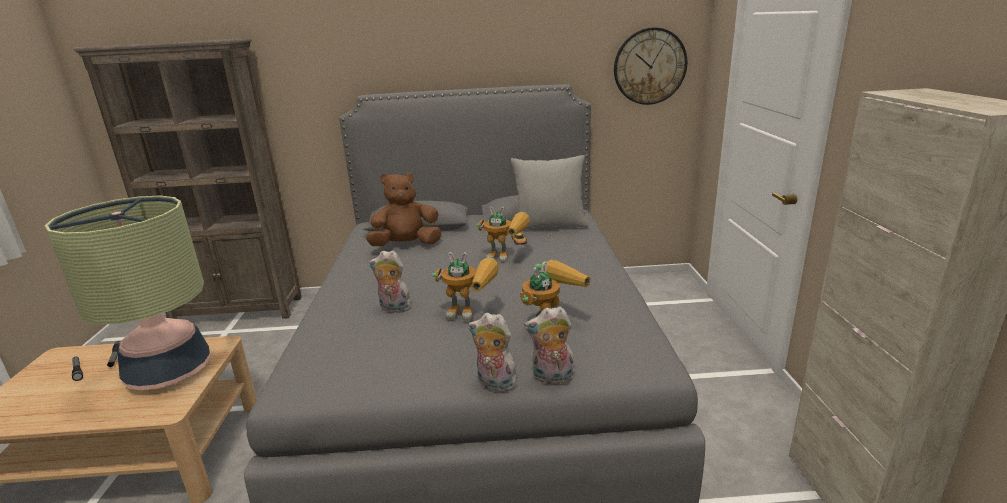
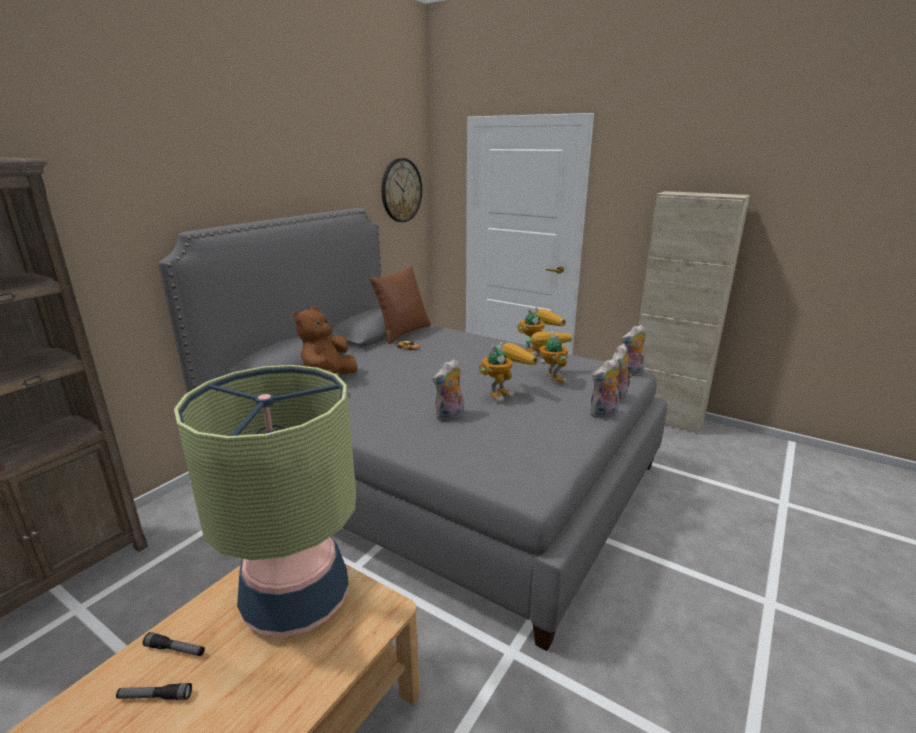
camera: 55 degrees left, 0 degrees up
toy robot [476,206,530,262] -> toy robot moved to [517,307,566,357]
grey pillow [511,155,589,231] -> brown pillow [370,266,431,344]
none -> plush toy [621,325,646,375]

